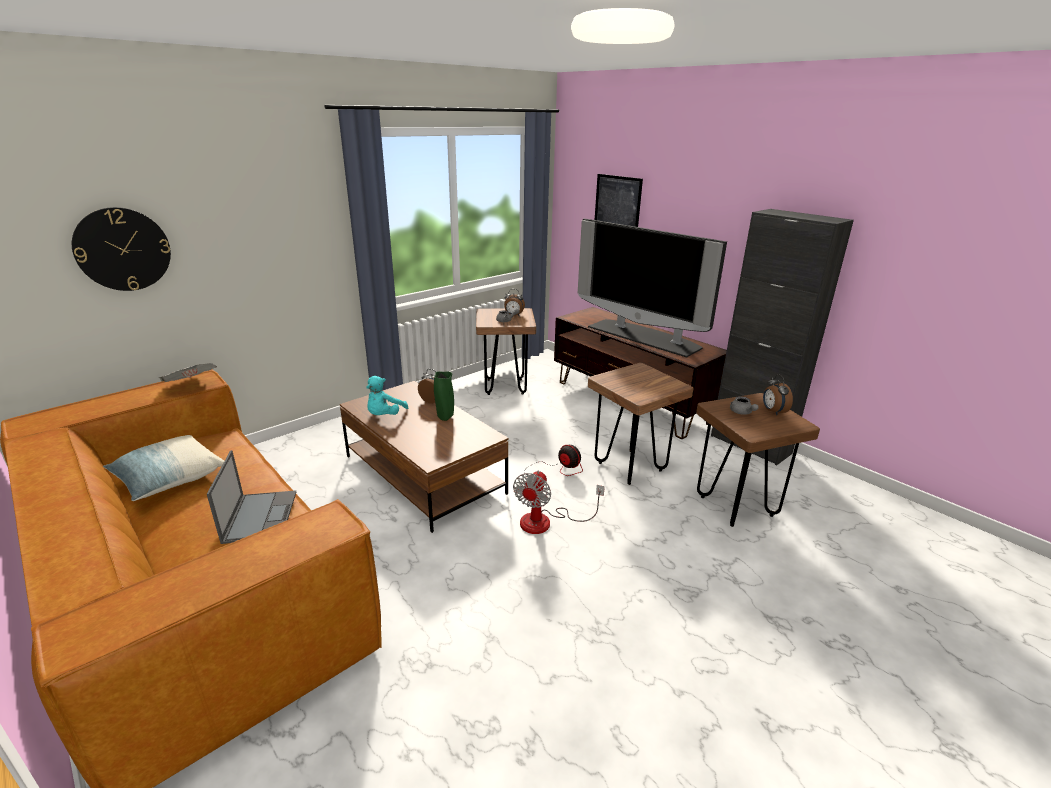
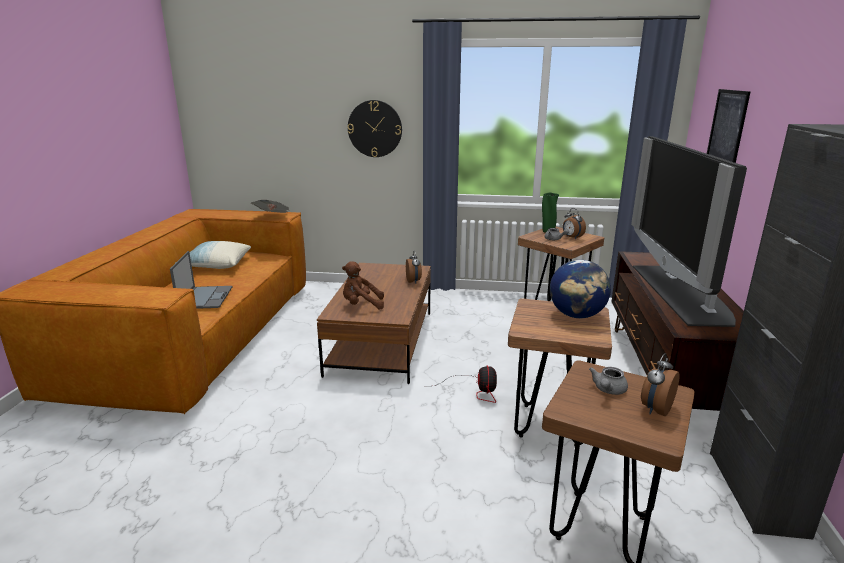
camera: 50 degrees right, 5 degrees down
wall clock [72,207,171,291] -> wall clock moved to [348,100,402,157]
laptop [207,450,296,544] -> laptop turned 45 degrees counterclockwise [170,251,233,309]
turquoise plush toy [366,376,408,415] -> none
green vase [434,371,454,421] -> green vase moved to [542,193,559,233]
fan [513,470,605,534] -> none
none -> brown plush toy [342,261,384,310]
none -> globe [550,260,611,318]

